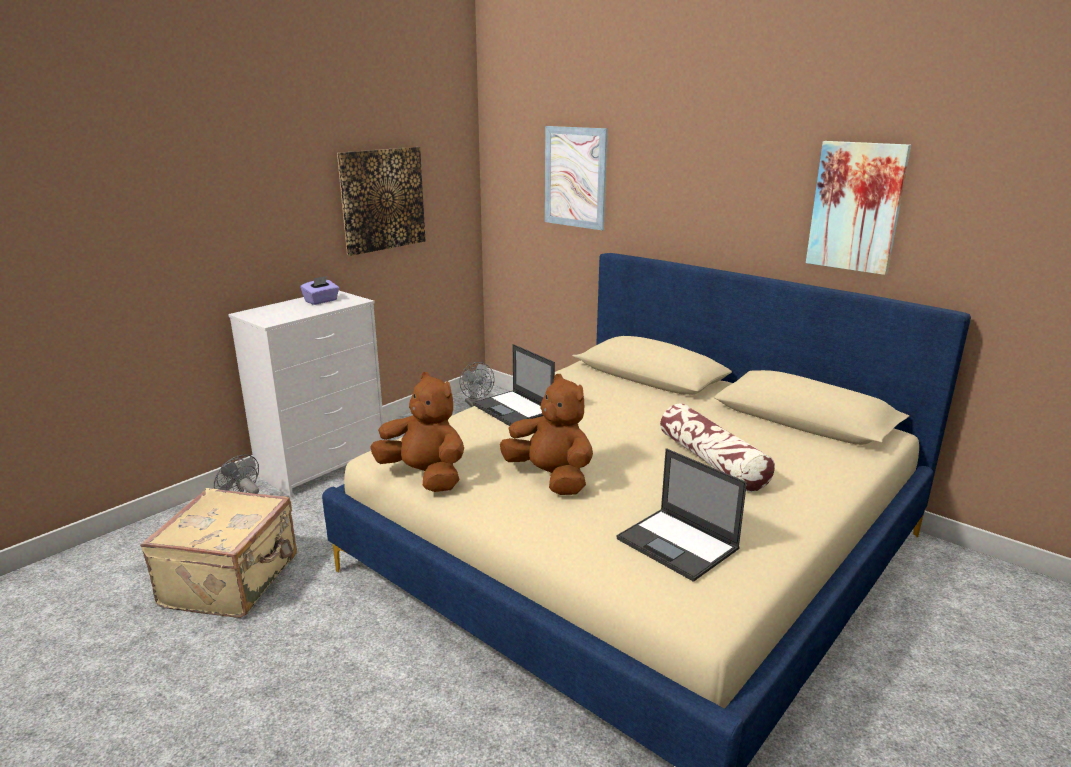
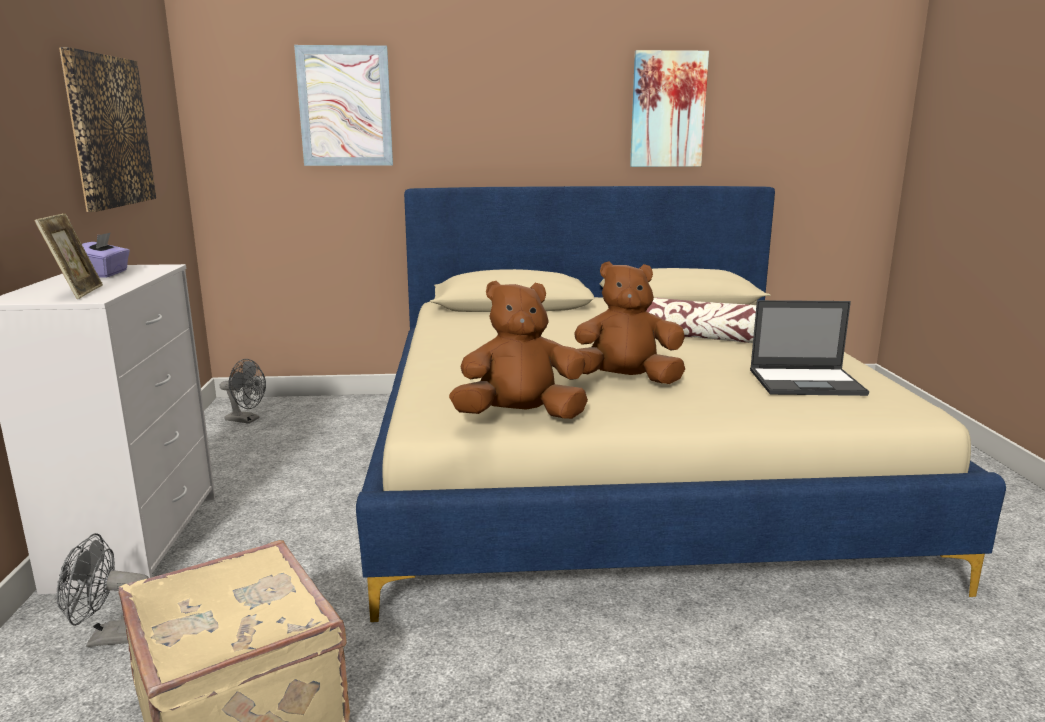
camera: 45 degrees left, 5 degrees down
laptop [473,344,555,426] -> none
none -> picture frame [35,213,103,299]

